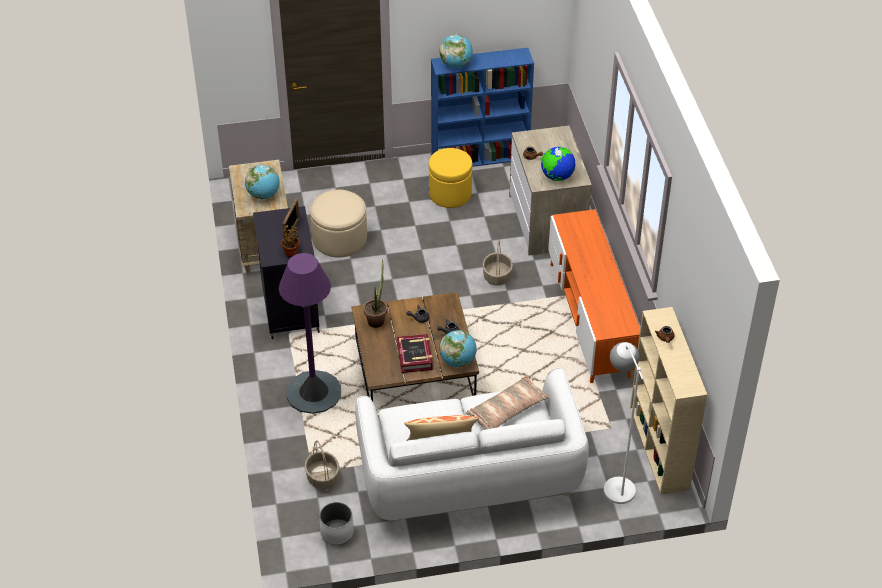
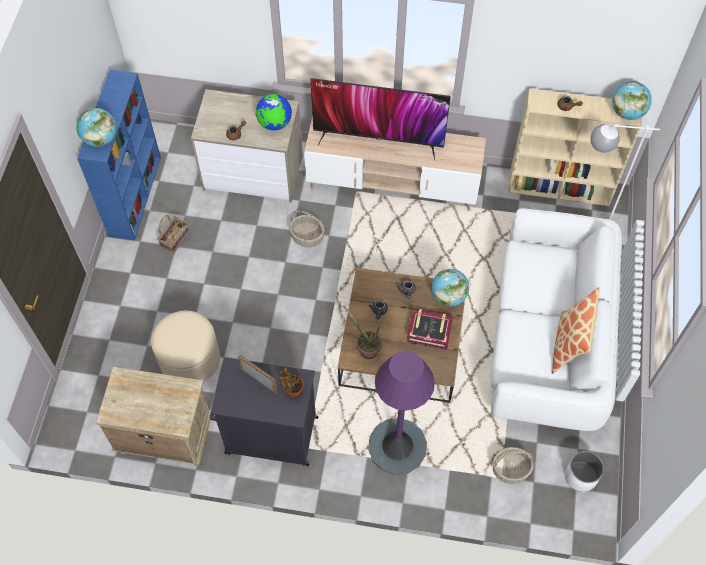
camera: 70 degrees left, 15 degrees up
globe [245,165,280,199] -> globe moved to [612,81,652,120]
yellow ottoman [429,148,472,208] -> basket [157,215,189,254]
pillow [465,375,549,430] -> none
orange tv stand [548,209,640,383] -> beige tv stand [304,116,486,211]
none -> television [311,78,451,160]

